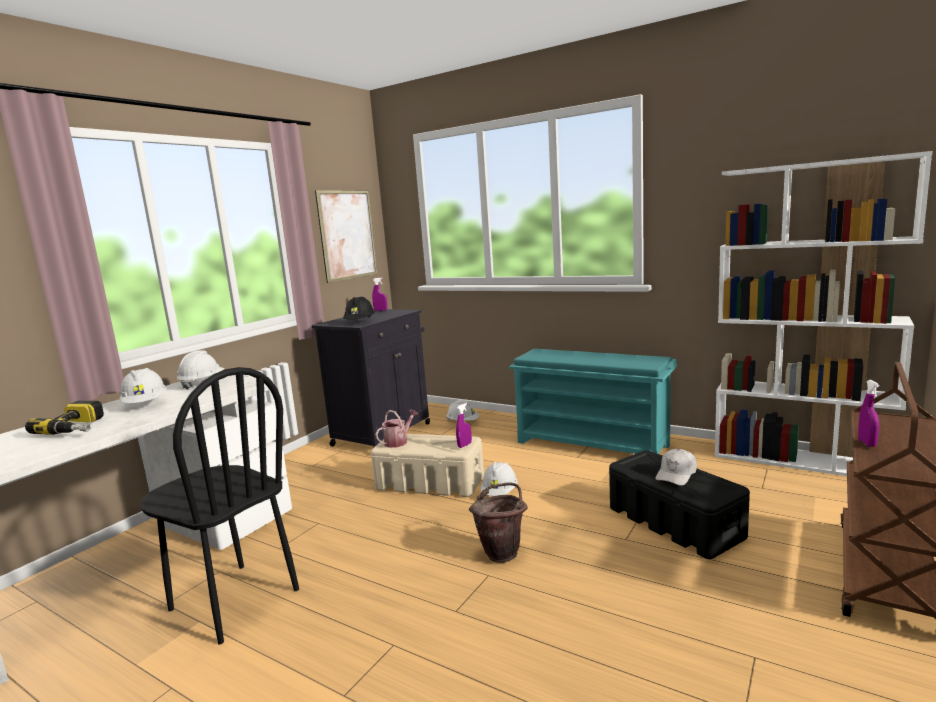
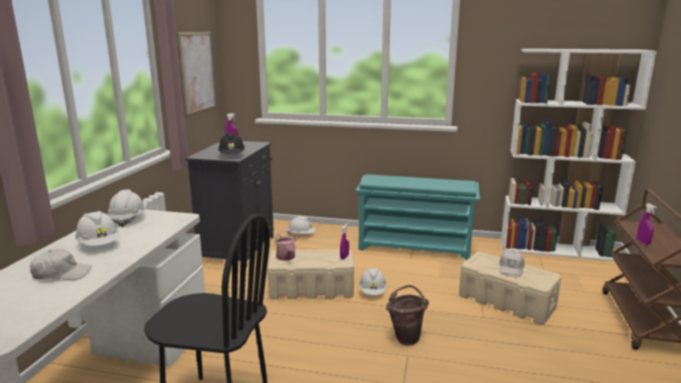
camera: 20 degrees left, 5 degrees up
power drill [25,401,104,435] -> white cap [30,248,92,280]
watering can [375,410,418,448] -> watering can turned 135 degrees clockwise [275,230,296,261]
black storage box [609,450,750,559] -> beige storage box [459,252,561,324]

